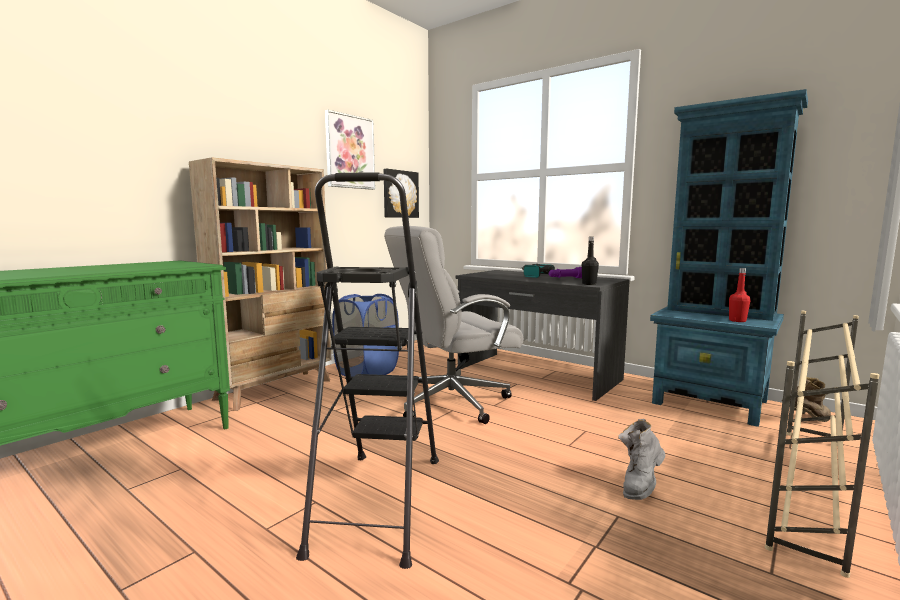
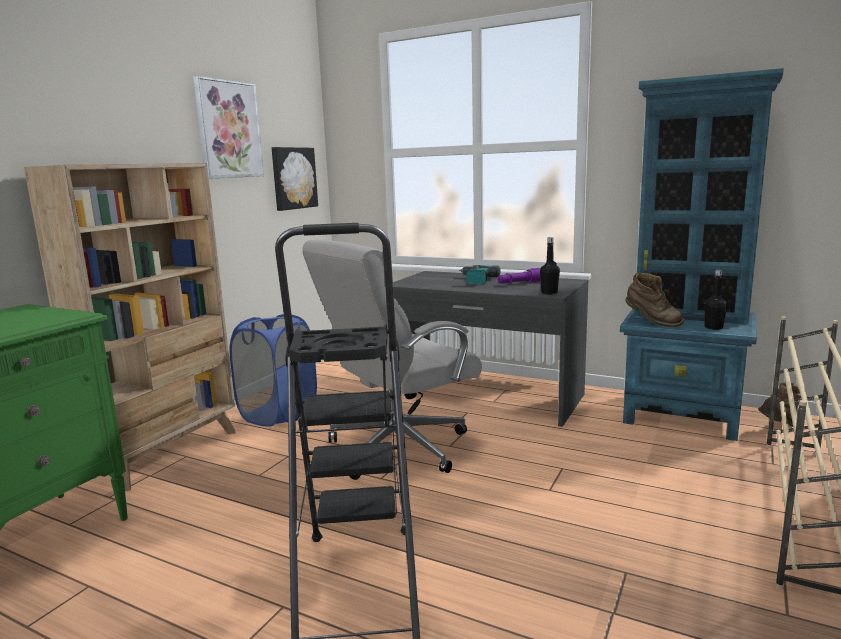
camera: 10 degrees left, 5 degrees up
grey boot [618,419,665,500] -> none
red bottle [729,268,751,322] -> black bottle [704,269,727,330]
none -> brown boot [625,273,684,327]

